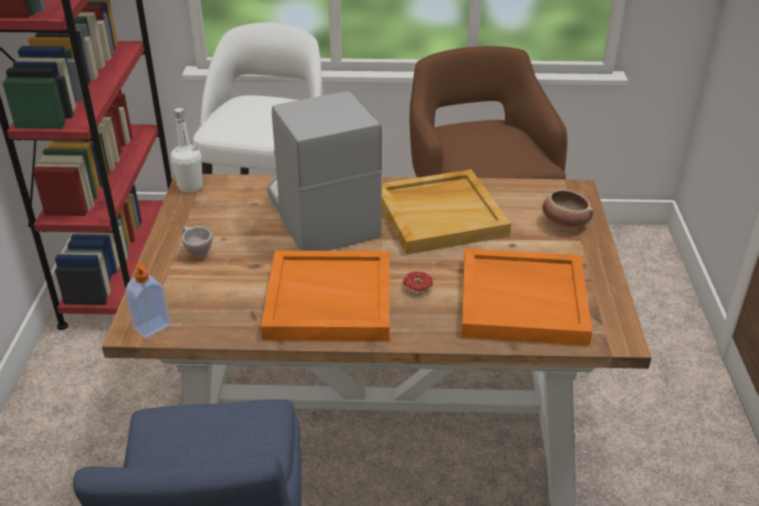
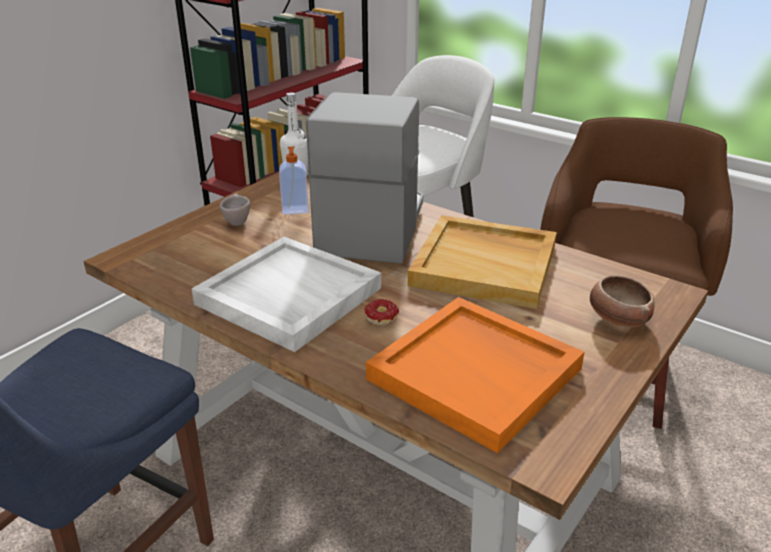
camera: 35 degrees right, 5 degrees down
soap dispenser [125,263,170,339] -> soap dispenser moved to [279,147,309,214]
orange tray [261,251,390,341] -> white tray [192,237,381,352]

